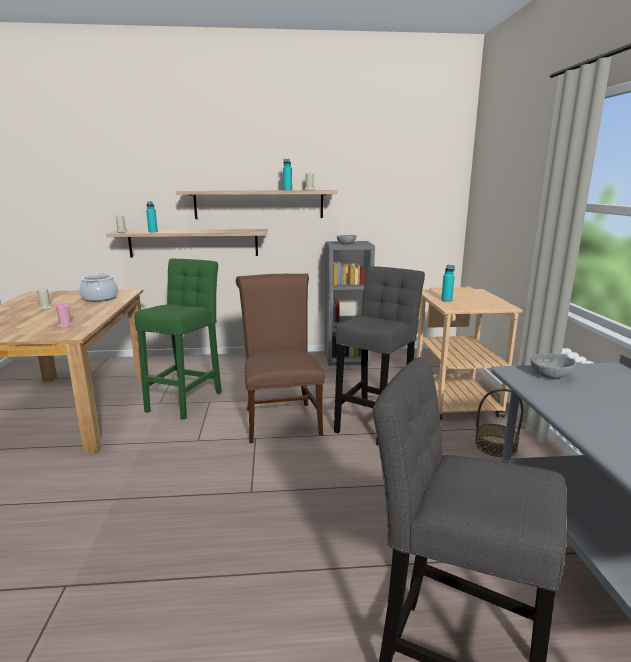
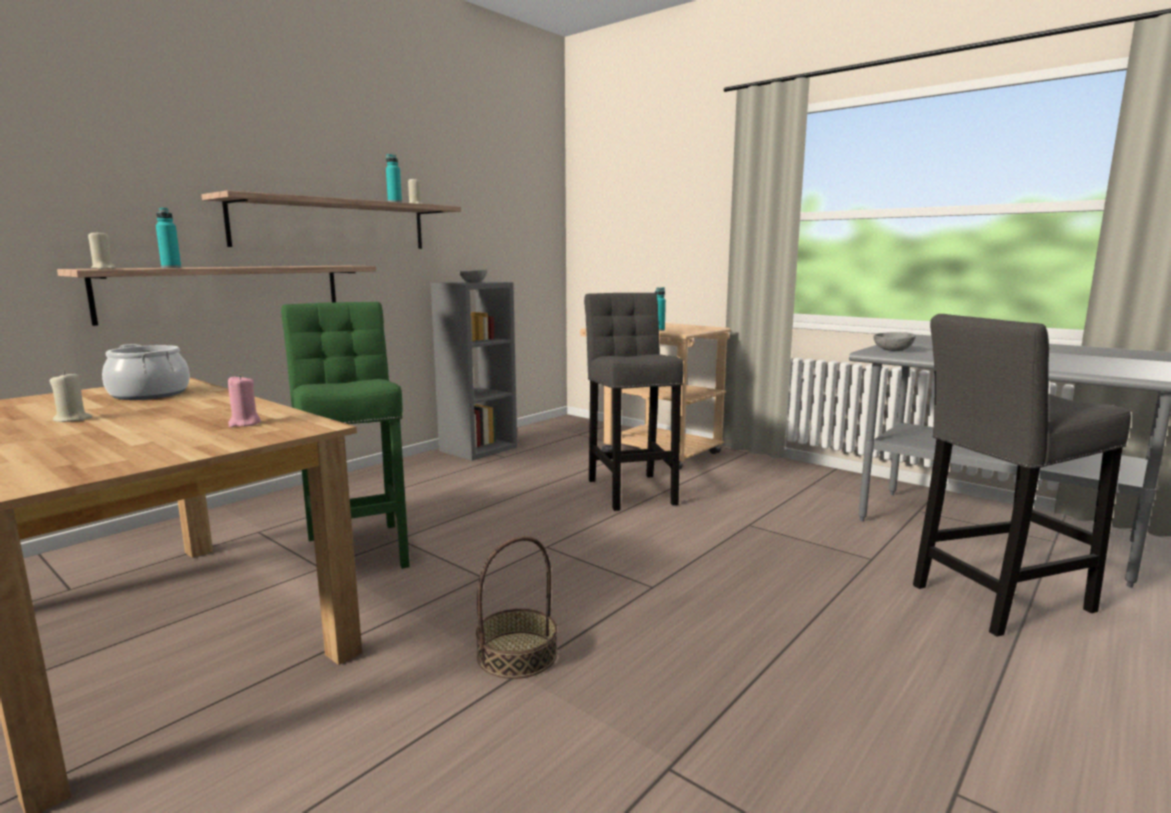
camera: 45 degrees left, 5 degrees down
brown chair [236,274,325,443] -> none
basket [475,389,523,457] -> basket moved to [476,536,557,679]

